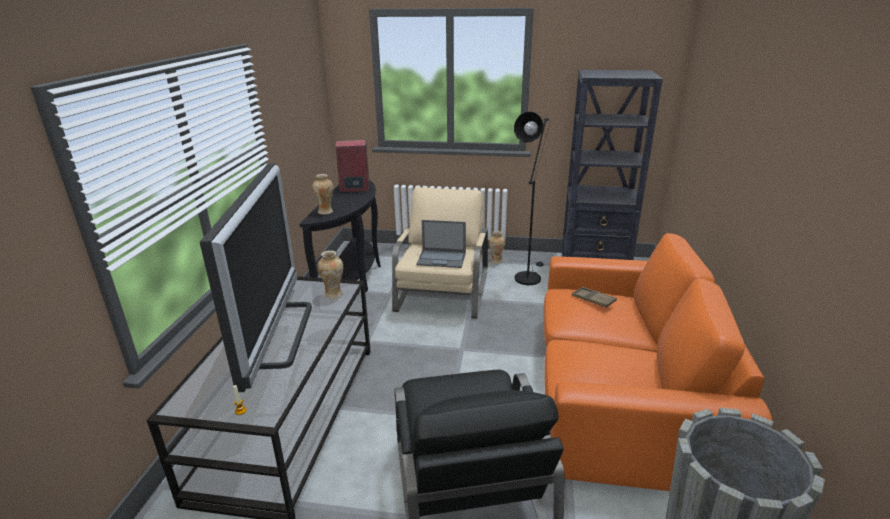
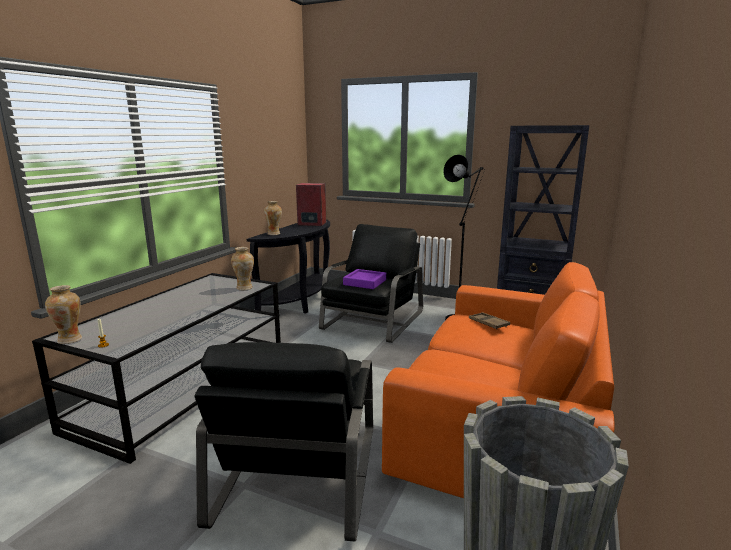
camera: 15 degrees right, 10 degrees down
television [200,164,312,392] -> none
beige armchair [392,187,488,319] -> black armchair [319,224,423,343]
laptop [416,220,466,268] -> purple tray [343,269,386,289]
vase [489,231,505,264] -> vase moved to [45,285,82,344]

